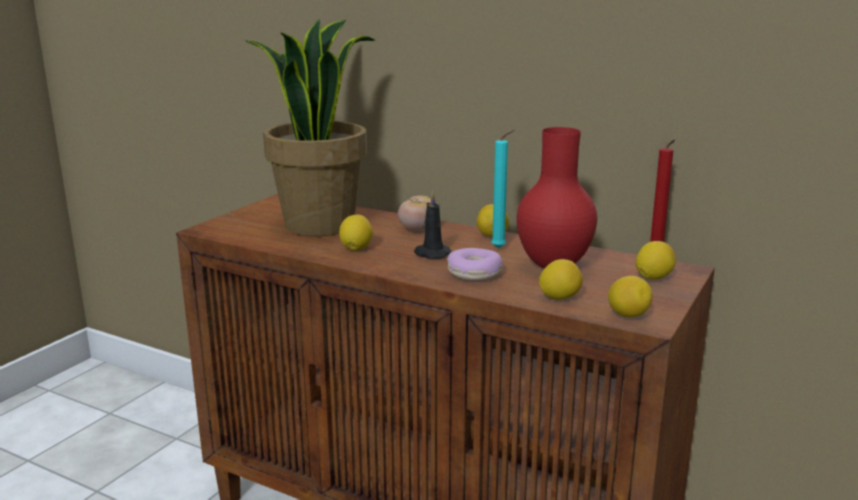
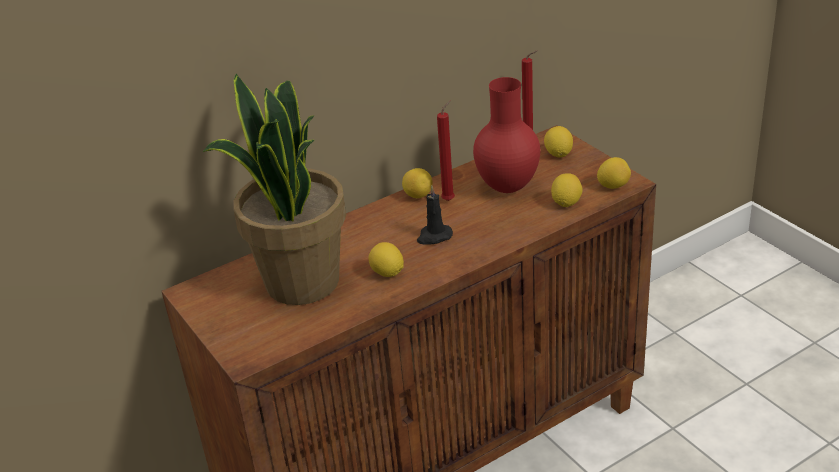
camera: 60 degrees left, 15 degrees up
tomato [398,196,431,231] -> none
donut [447,248,503,281] -> none
turquoise candle [491,130,515,248] -> red candle [437,100,455,201]

